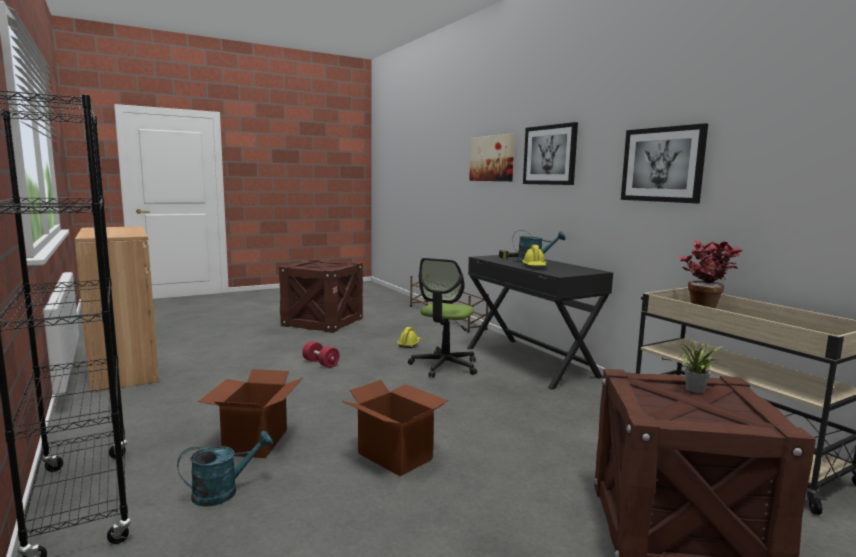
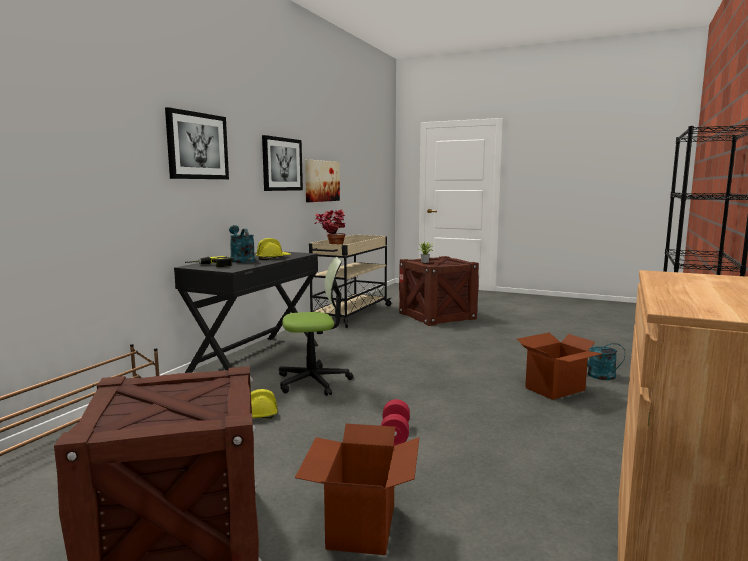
camera: 125 degrees left, 0 degrees up
cardboard box [342,380,448,476] -> cardboard box moved to [295,424,419,555]
picture [469,134,515,181] -> picture moved to [305,160,340,202]

